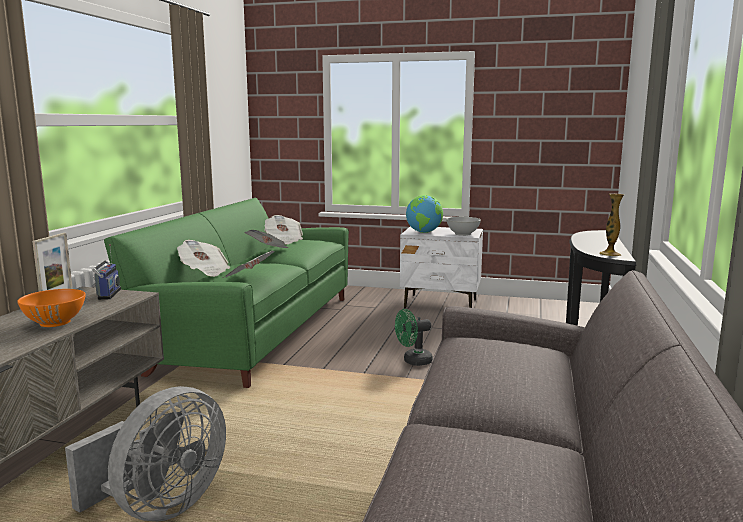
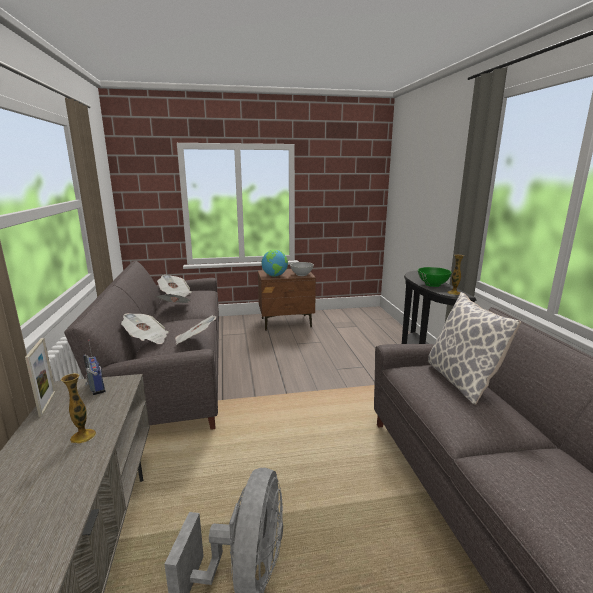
camera: 25 degrees left, 5 degrees up
orange bowl [17,289,86,327] -> vase [61,373,96,444]
green sofa [104,198,349,388] -> grey sofa [64,261,219,430]
green fan [395,309,433,366] -> none
white nightstand [400,226,483,308] -> brown nightstand [258,269,316,331]
none -> green bowl [418,267,452,287]
none -> pillow [428,292,521,405]

